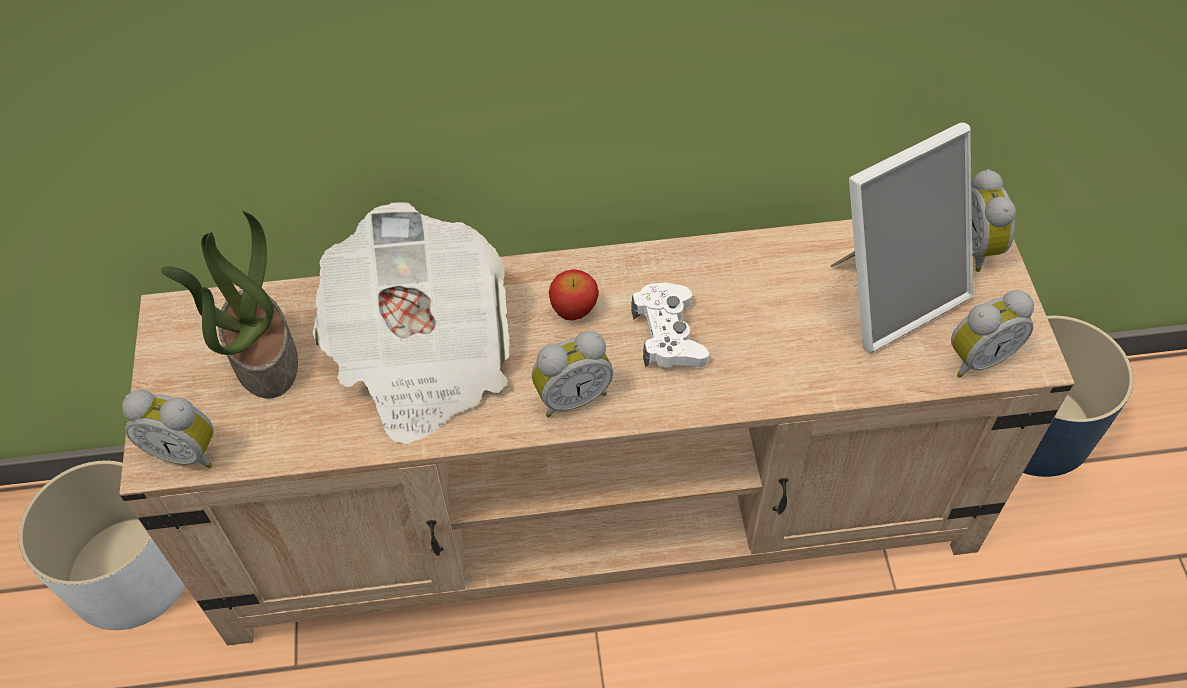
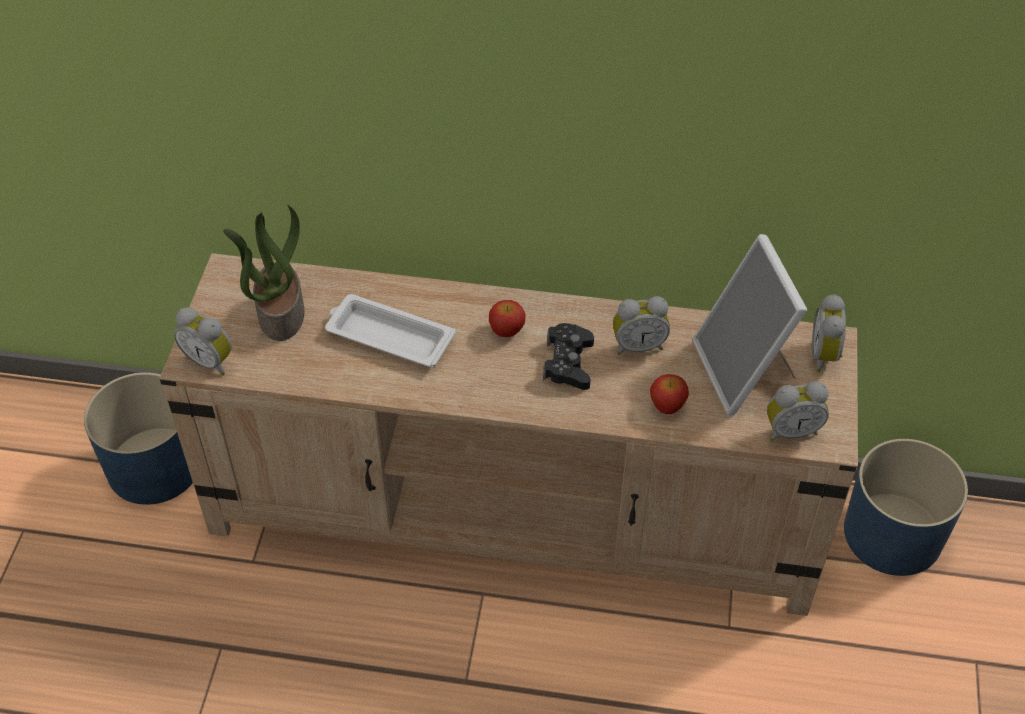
camera: 15 degrees right, 5 degrees down
white planter [19,460,185,630] -> blue planter [84,372,193,504]
newspaper [313,202,510,444] -> white tray [325,294,456,367]
alarm clock [532,331,613,418] -> alarm clock moved to [613,296,670,355]
white game controller [631,282,709,368] -> black game controller [543,323,594,390]
picture frame [830,122,973,353] -> picture frame turned 90 degrees clockwise [693,234,808,415]
none -> apple [650,374,689,414]

